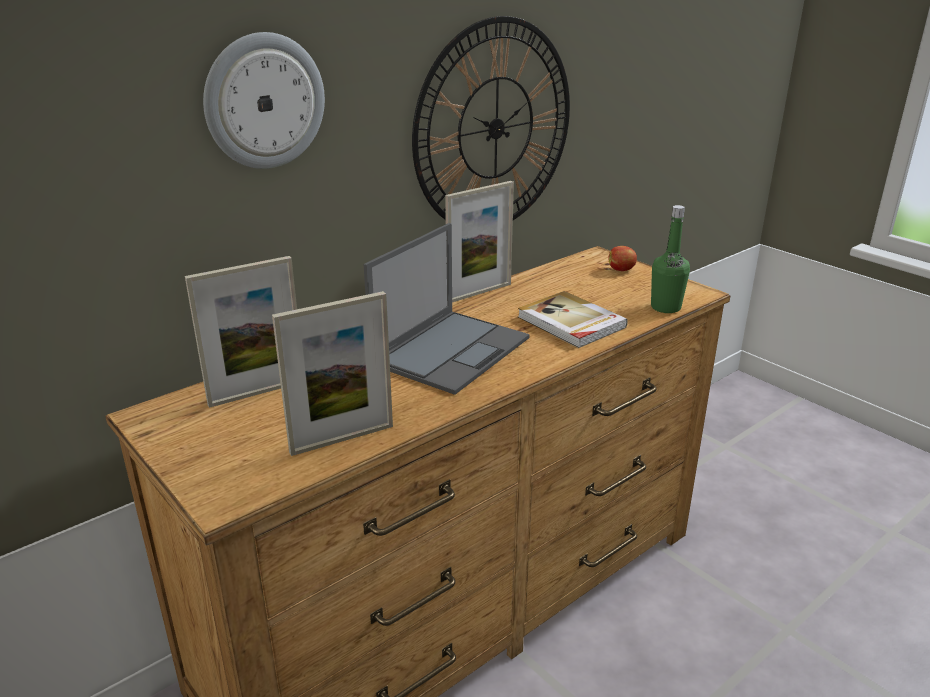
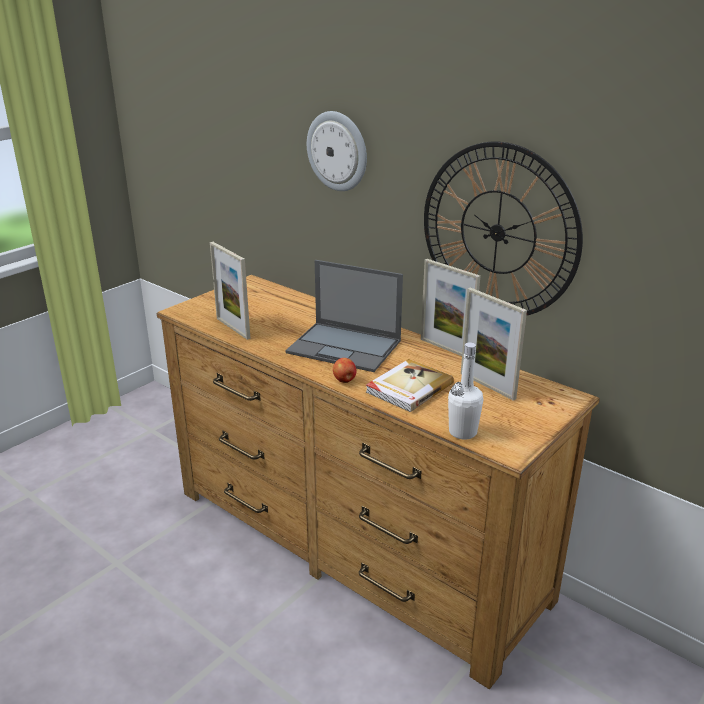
camera: 80 degrees right, 0 degrees up
picture frame [185,256,297,408] -> picture frame moved to [461,287,527,401]
apple [608,246,637,271] -> apple moved to [333,358,357,383]
green bottle [651,205,690,313] -> white bottle [448,342,483,439]

